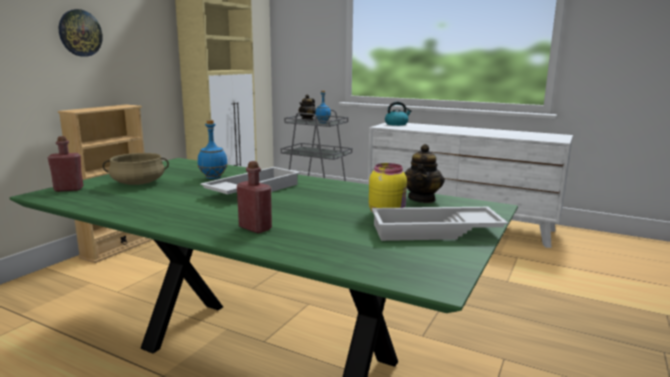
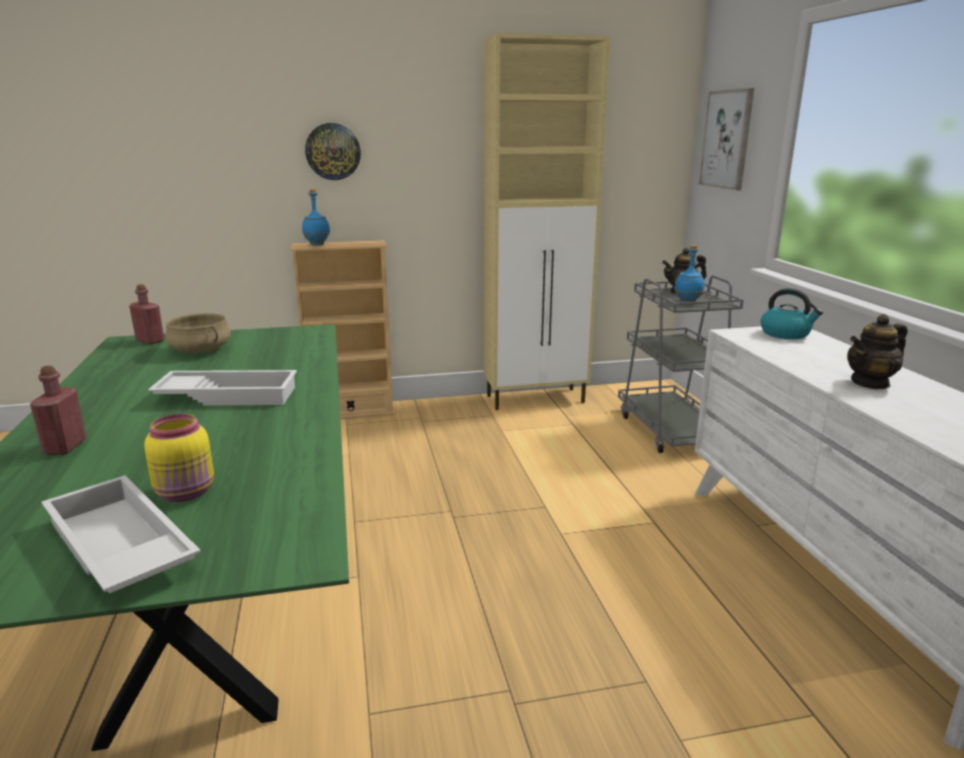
camera: 50 degrees right, 5 degrees up
blue bottle [198,120,228,179] -> blue bottle moved to [302,189,330,245]
teapot [405,144,445,203] -> teapot moved to [847,314,908,389]
none -> picture [699,88,754,190]

